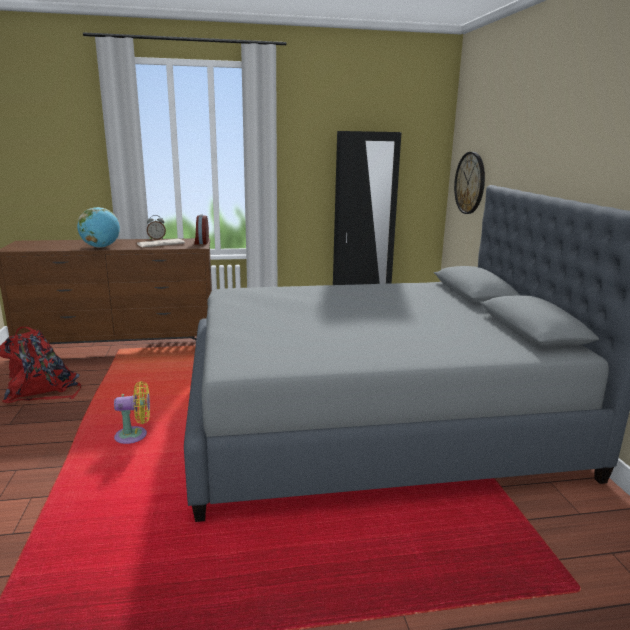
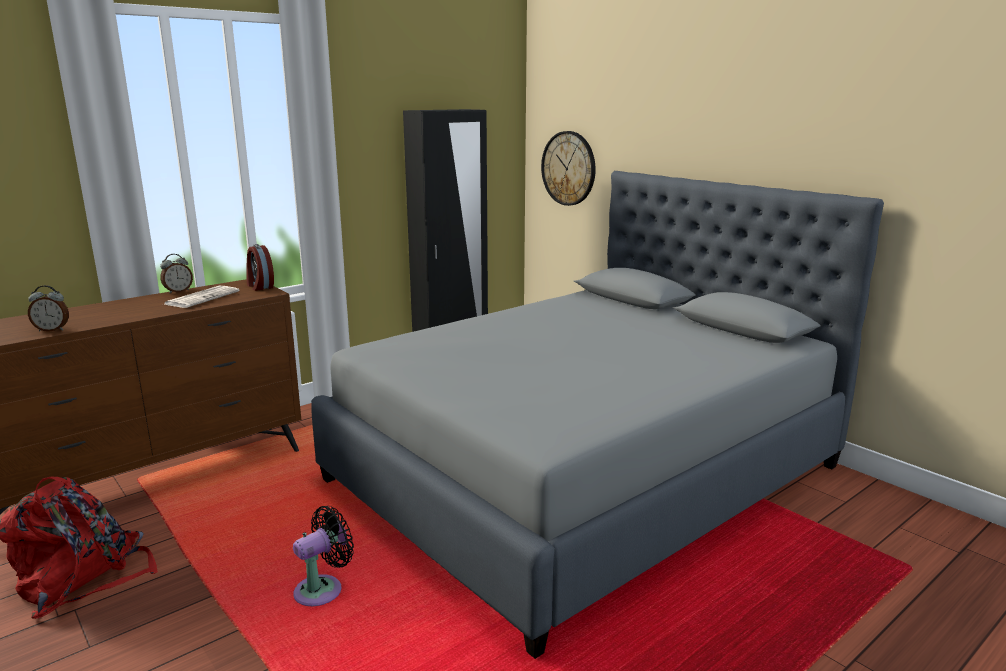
camera: 30 degrees left, 0 degrees up
globe [77,207,120,248] -> none
yellow fan [114,381,150,444] -> black fan [293,506,354,606]
none -> alarm clock [28,285,69,332]

